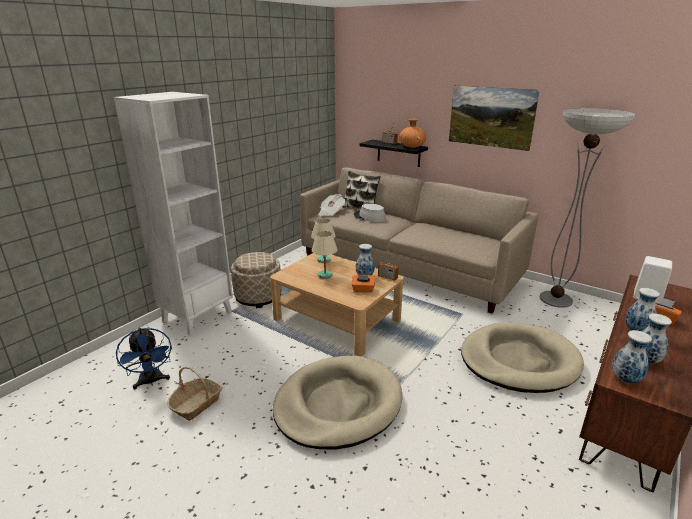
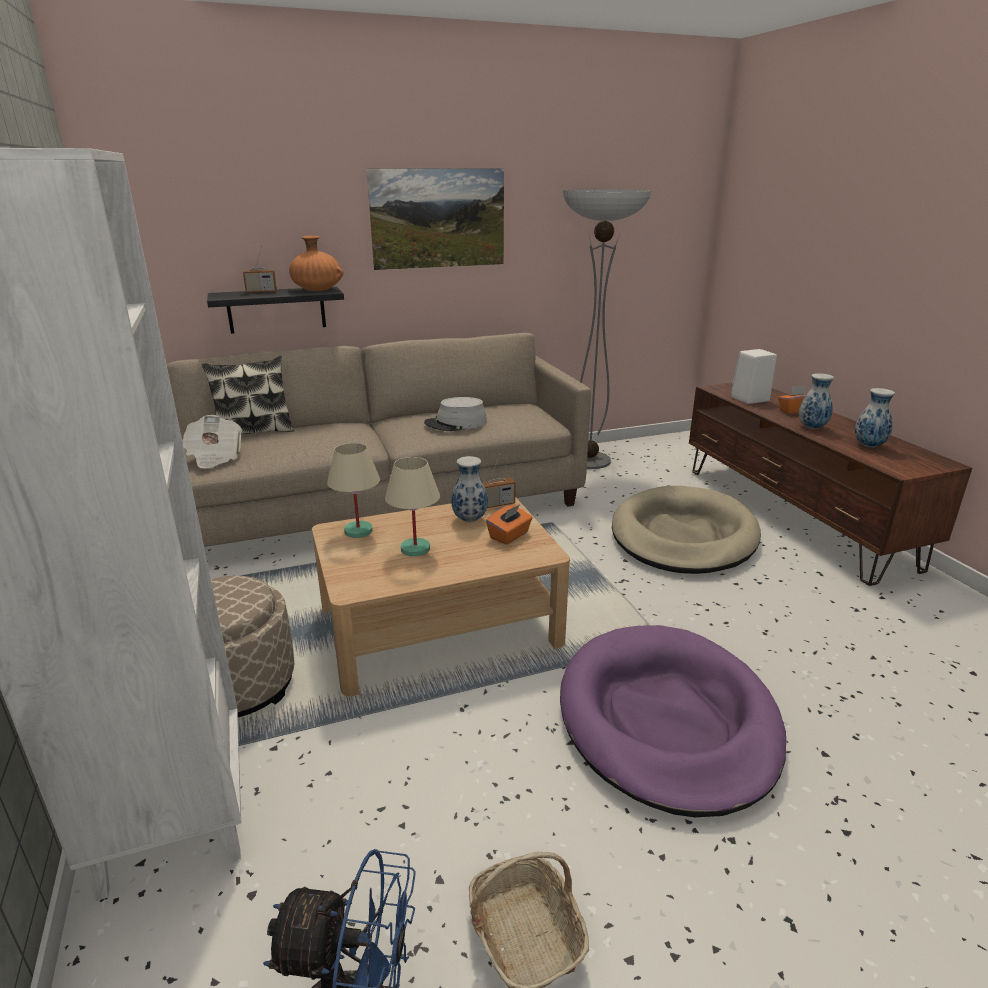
camera: 55 degrees left, 0 degrees up
beige dog bed [273,356,402,450] -> purple dog bed [560,625,786,817]
grey hat [354,203,386,222] -> grey hat moved to [424,397,487,431]
vase [612,330,652,383] -> none

